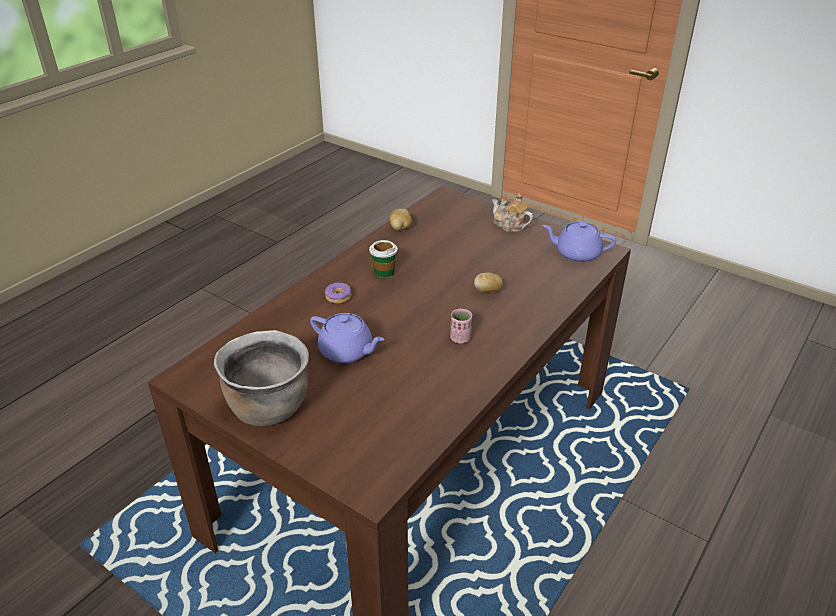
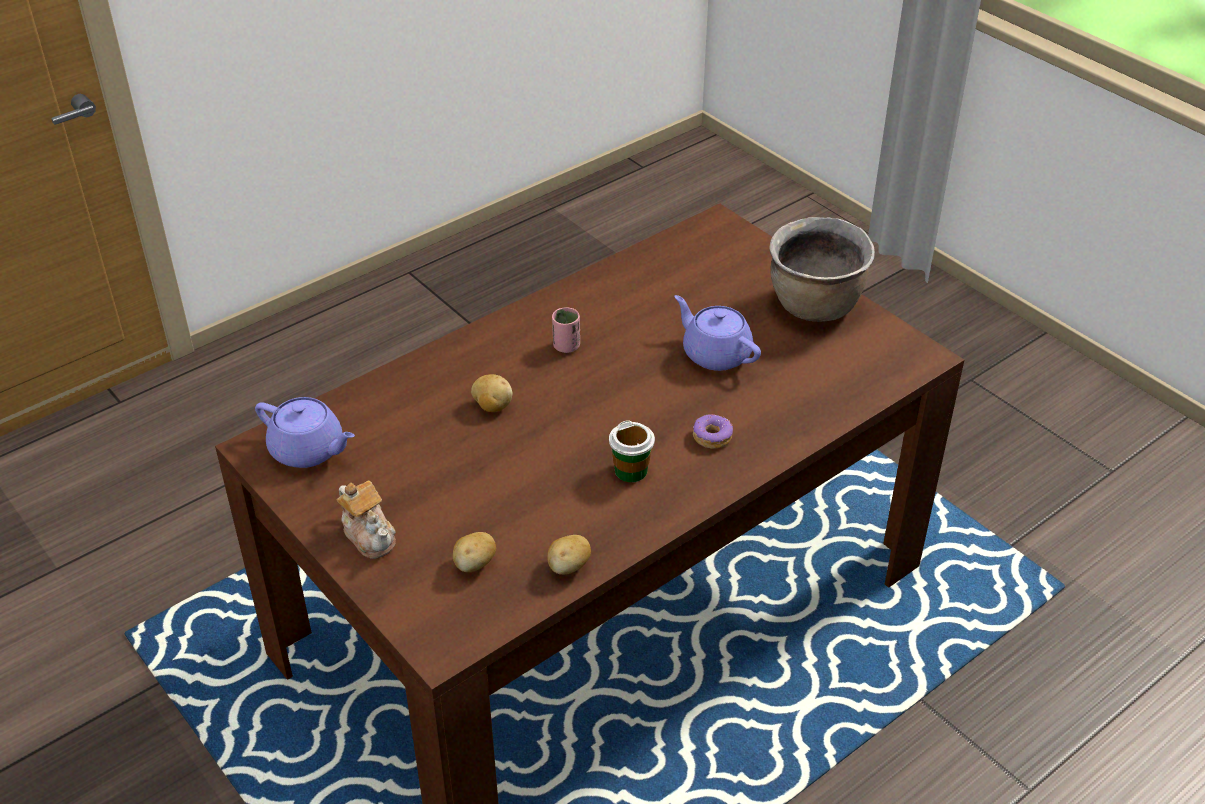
camera: 165 degrees left, 5 degrees up
none -> potato [453,532,496,572]

